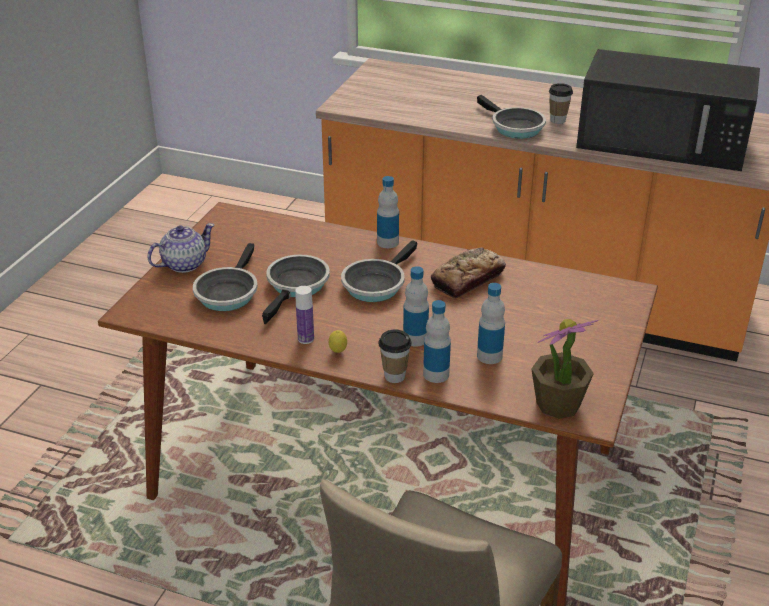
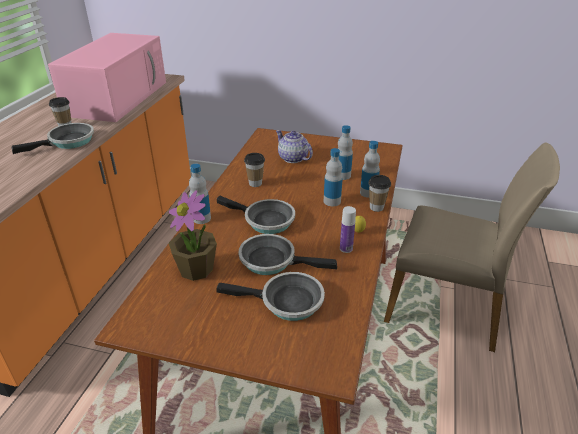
camera: 95 degrees left, 0 degrees up
teapot [147,223,215,273] -> teapot moved to [276,130,313,163]
bread [431,248,506,299] -> cup [244,153,265,187]
potted plant [531,319,599,419] -> potted plant moved to [168,190,217,281]
black microwave [576,49,760,171] -> pink microwave [48,33,166,122]

